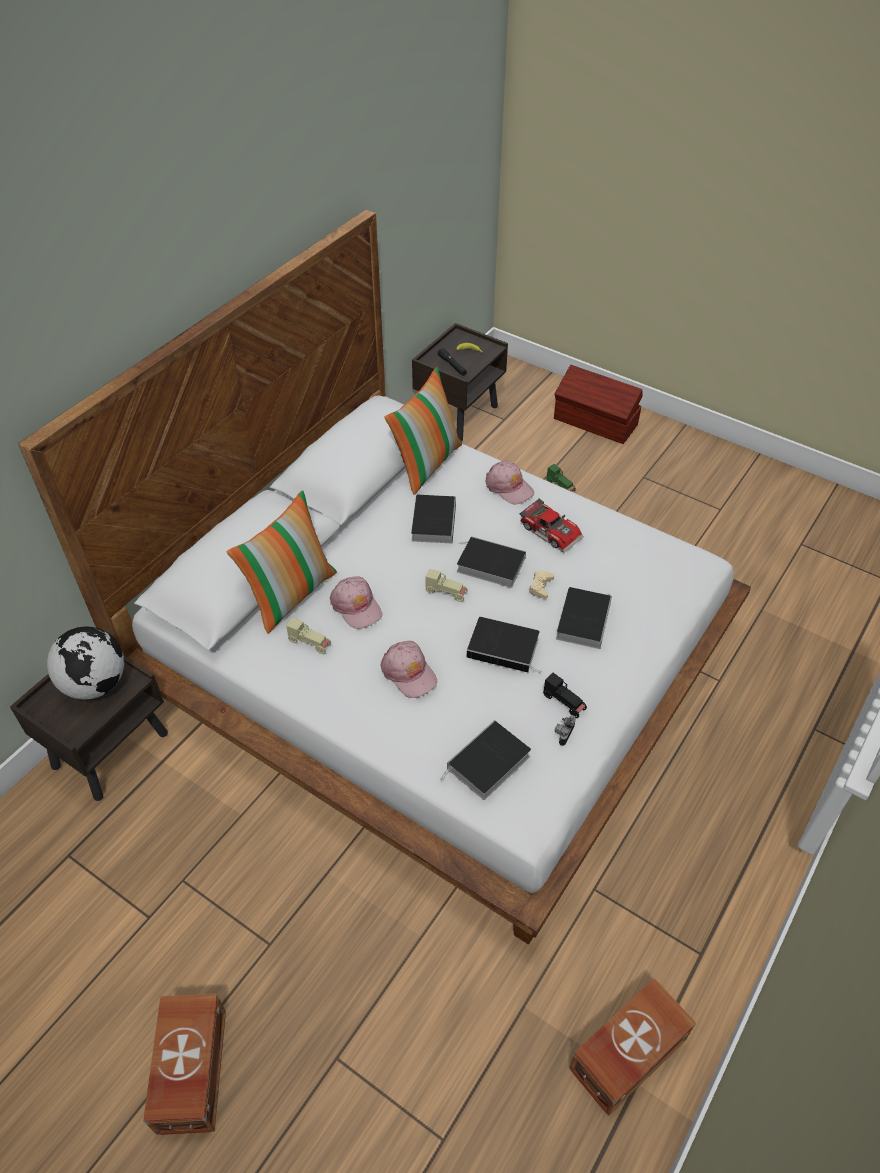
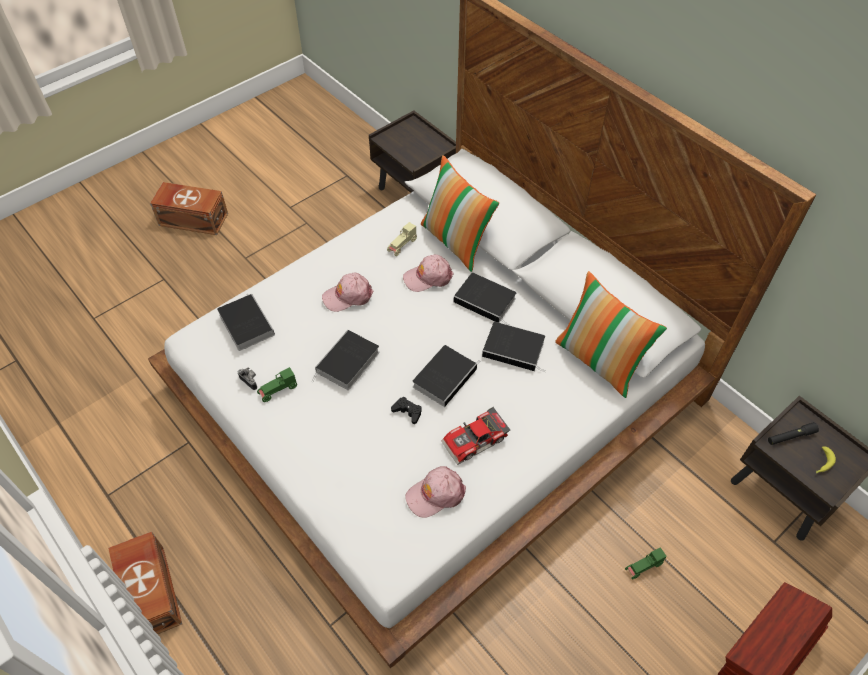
camera: 105 degrees right, 5 degrees up
globe [47,626,124,700] -> none
beige toy car [425,569,468,602] -> none
pink cap [486,461,534,505] -> pink cap moved to [405,466,466,518]
beige game controller [529,570,554,599] -> black game controller [391,397,422,424]
black toy car [543,673,587,718] -> green toy car [257,367,297,402]
book [556,587,612,649] -> book moved to [454,273,517,325]
brown storage box [569,978,696,1116] -> brown storage box moved to [108,531,182,634]

